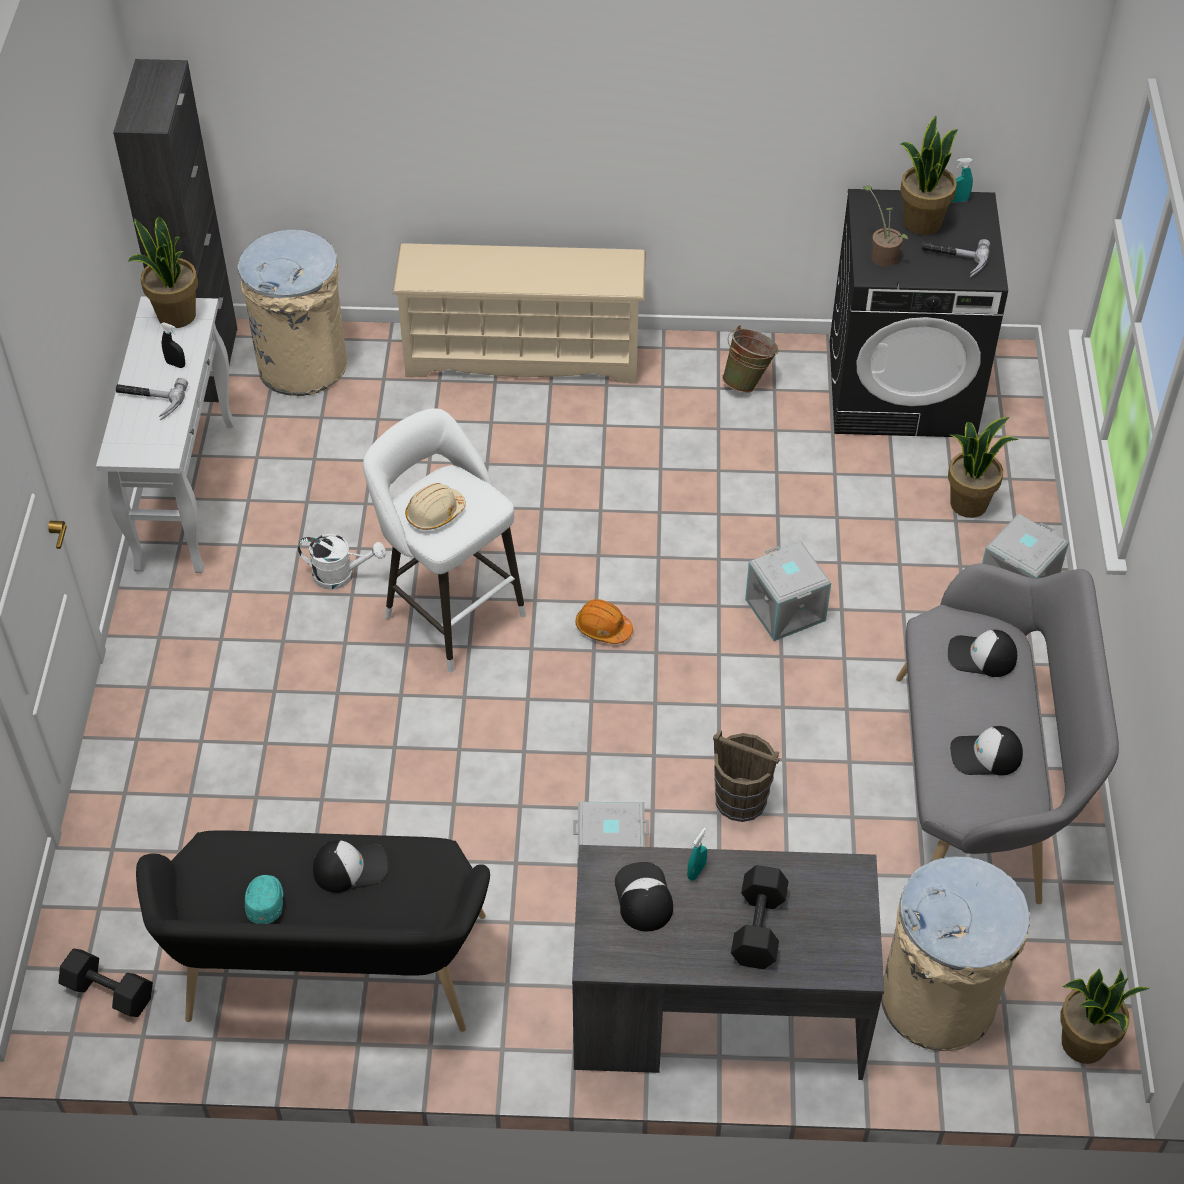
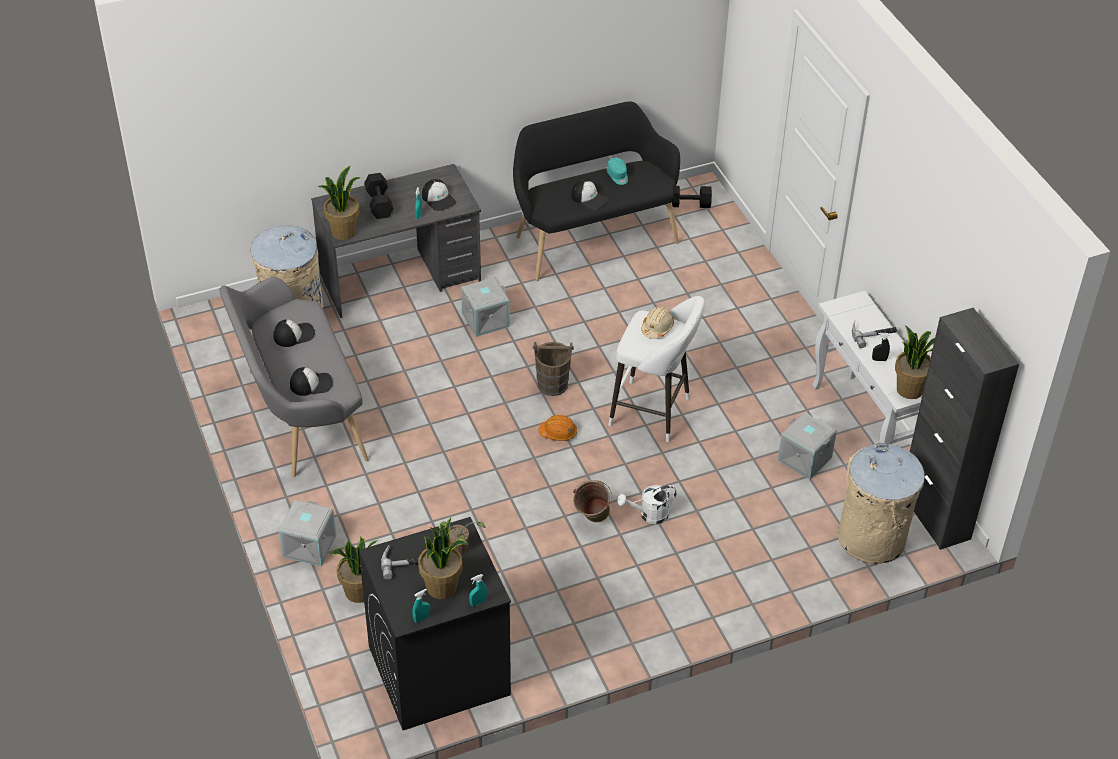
camera: 155 degrees right, 5 degrees down
white watering can [298,534,386,590] -> white watering can moved to [617,485,677,524]
cap [313,840,388,893] -> cap turned 105 degrees counterclockwise [571,179,608,209]
beige shoe rack [392,243,646,383] -> none
brown bucket [713,729,780,822] -> brown bucket moved to [533,342,574,396]
green bucket [722,325,779,393] -> green bucket moved to [573,480,612,523]
grey storage box [745,542,831,641] -> grey storage box moved to [777,412,837,480]
potted plant [1060,969,1150,1064] -> potted plant moved to [317,166,361,240]
none -> turquoise spray bottle [469,574,487,606]

